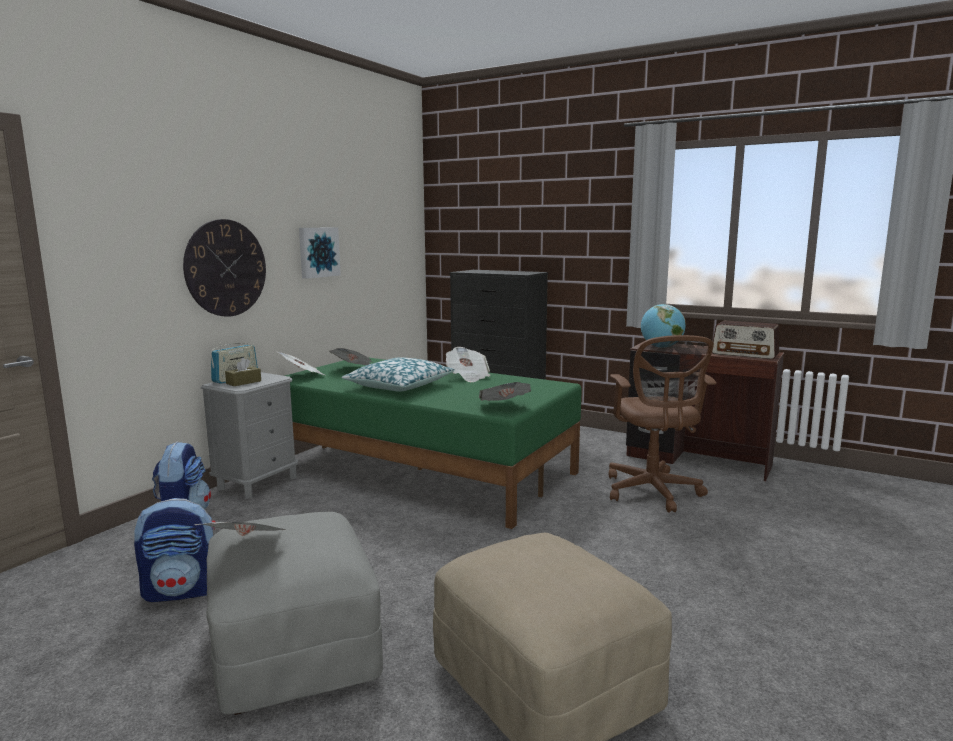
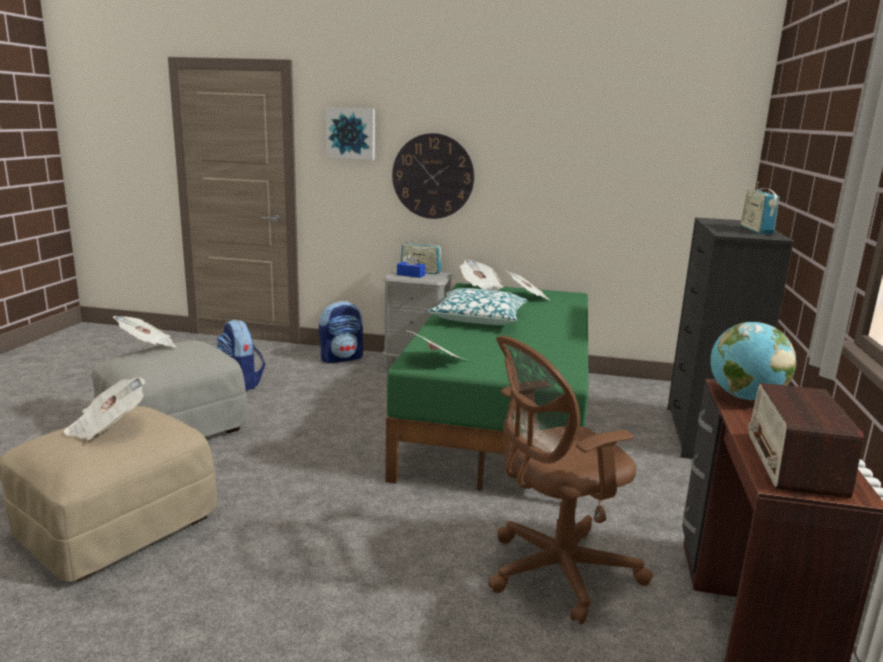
camera: 70 degrees right, 5 degrees up
brown tissue box [225,358,261,386] -> blue tissue box [397,254,426,278]
picture [299,228,341,279] -> picture moved to [326,107,375,160]
newspaper [446,347,490,382] -> newspaper moved to [64,377,146,440]
none -> radio [741,182,779,234]

